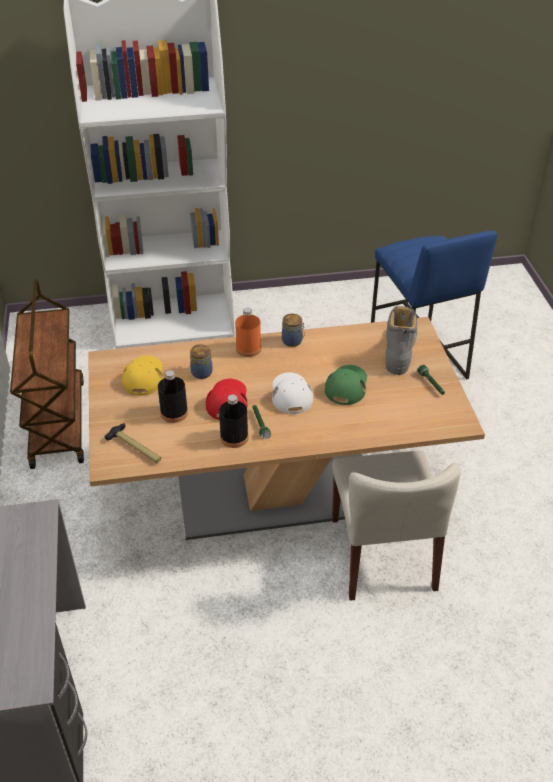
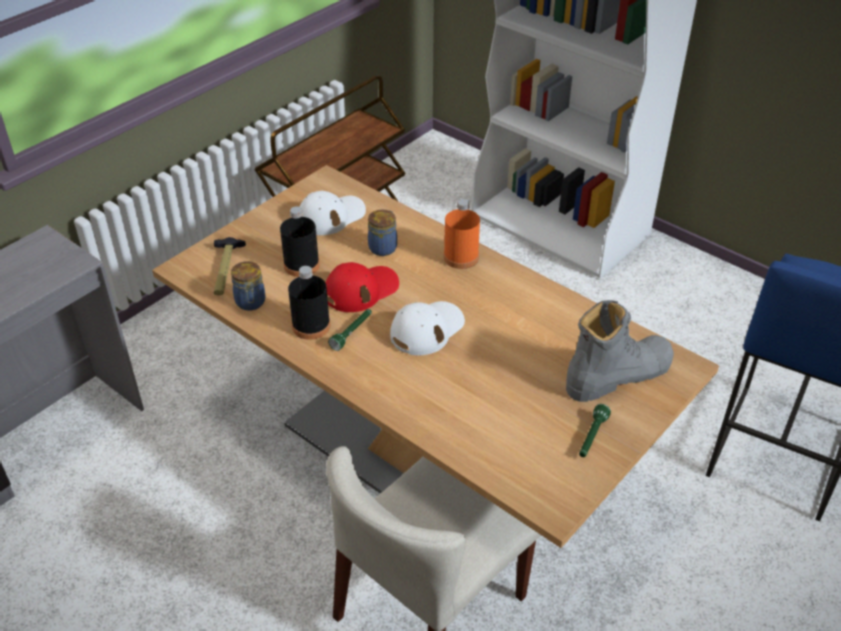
camera: 50 degrees right, 0 degrees up
yellow cap [122,355,163,395] -> white cap [300,190,366,235]
jar [282,314,305,347] -> jar moved to [231,261,265,311]
green cap [325,365,367,405] -> none

